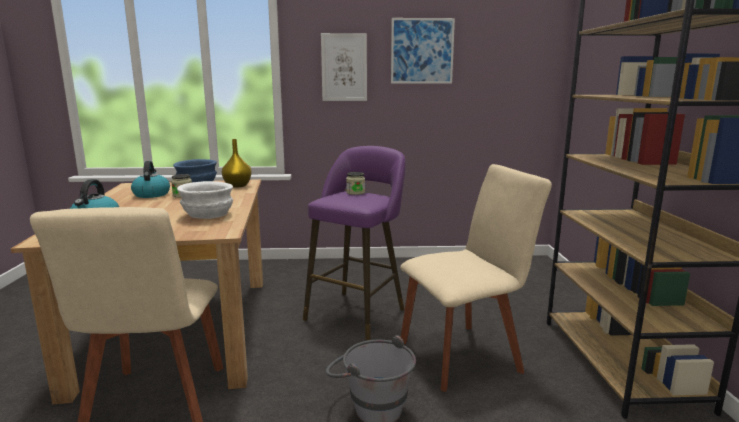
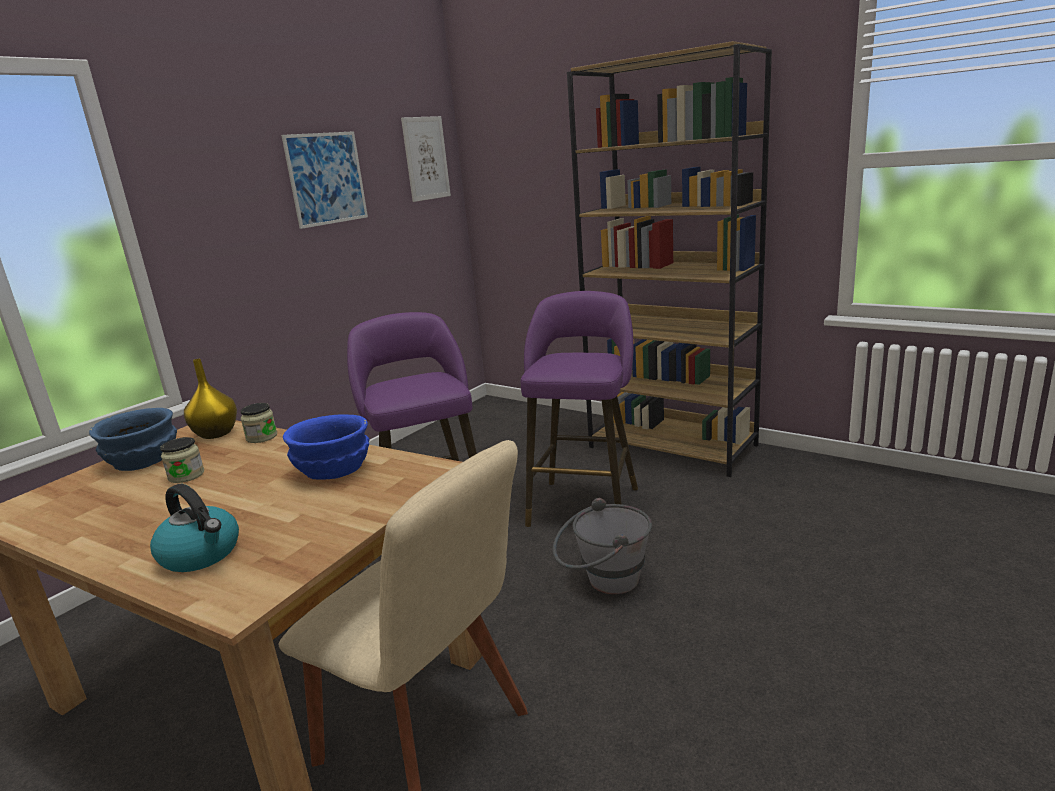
camera: 50 degrees left, 5 degrees up
kettle [131,161,170,198] -> none
white bowl [177,181,233,219] -> blue bowl [283,415,369,480]
picture [321,33,367,101] -> picture moved to [401,116,451,202]
jar [346,172,365,195] -> jar moved to [241,403,277,443]
beige chair [400,164,552,392] -> purple stool [521,291,638,527]

